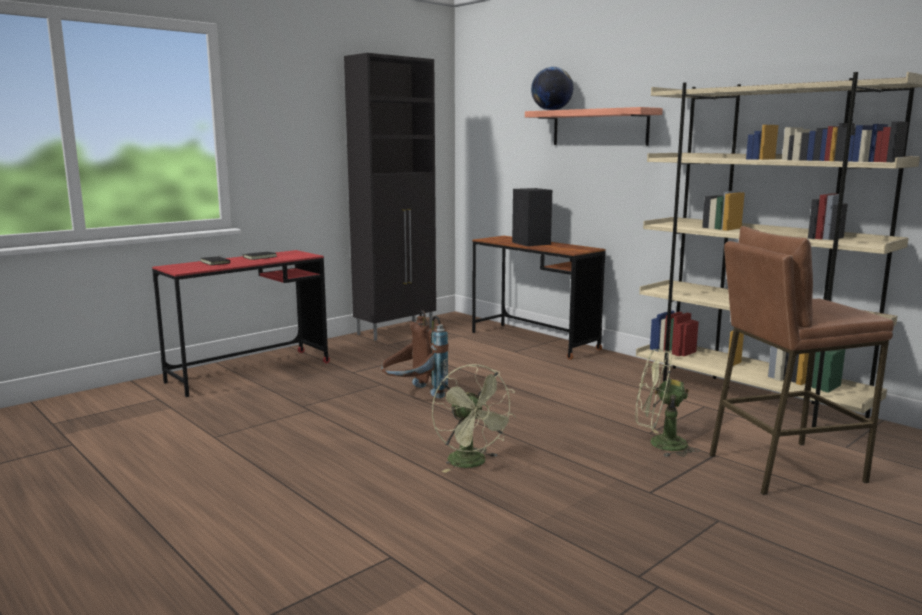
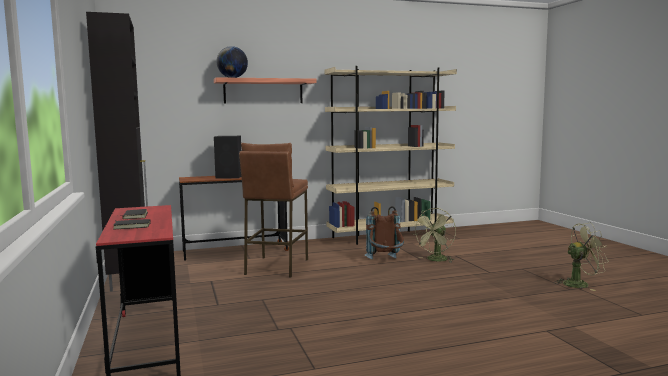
camera: 65 degrees left, 5 degrees down
brown backpack [381,310,449,398] -> brown backpack moved to [365,206,404,260]
green fan [432,364,516,473] -> green fan moved to [554,223,609,291]
brown stool [709,226,894,495] -> brown stool moved to [239,143,308,277]

